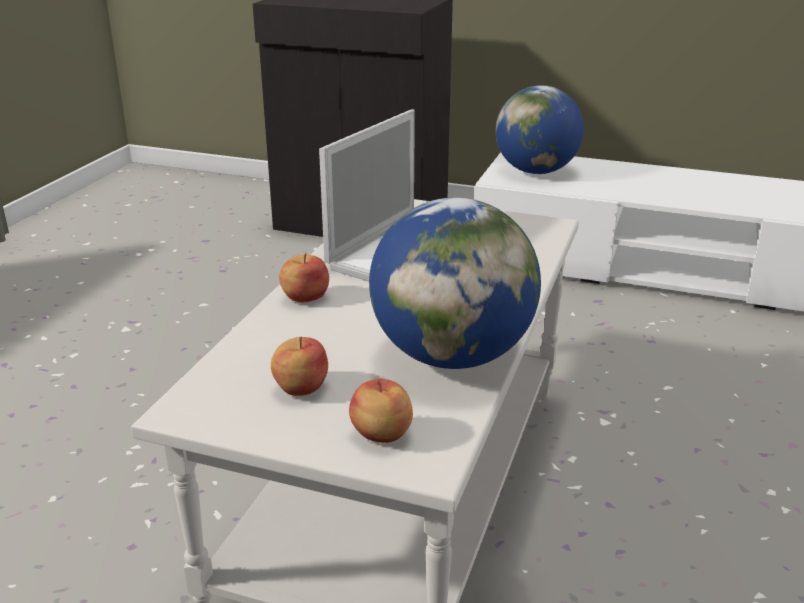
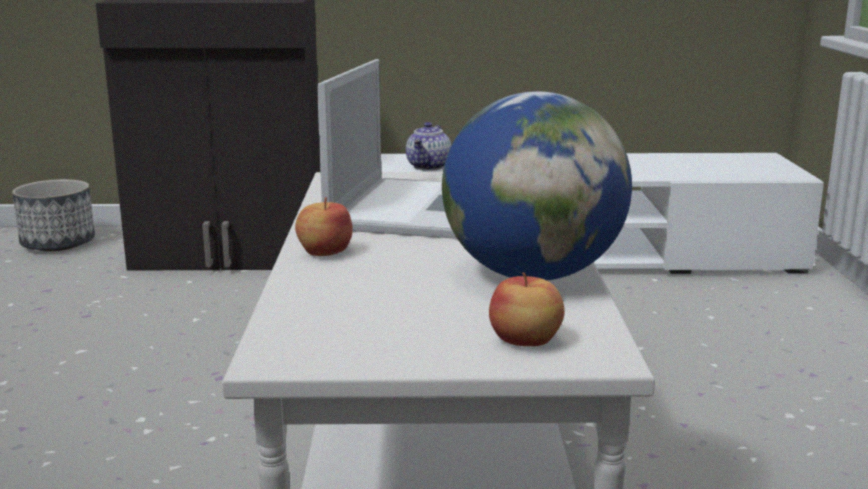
camera: 20 degrees left, 10 degrees down
apple [271,336,328,396] -> none
globe [496,85,584,174] -> teapot [406,122,451,171]
none -> planter [12,179,95,251]

